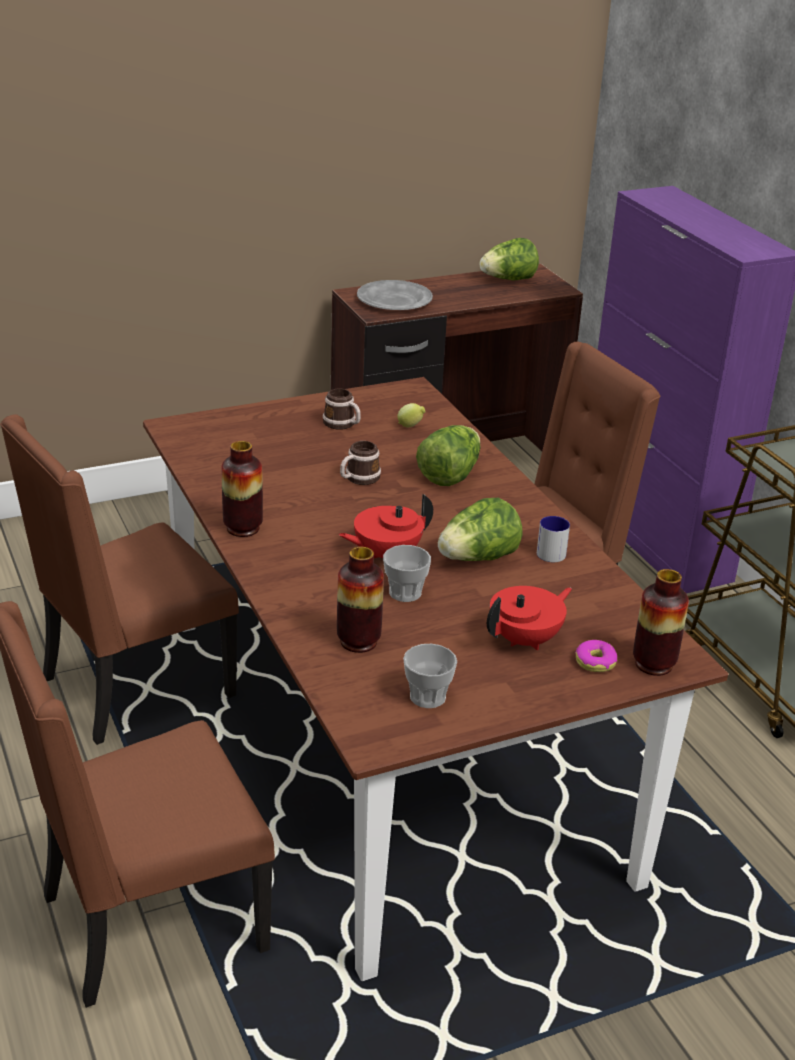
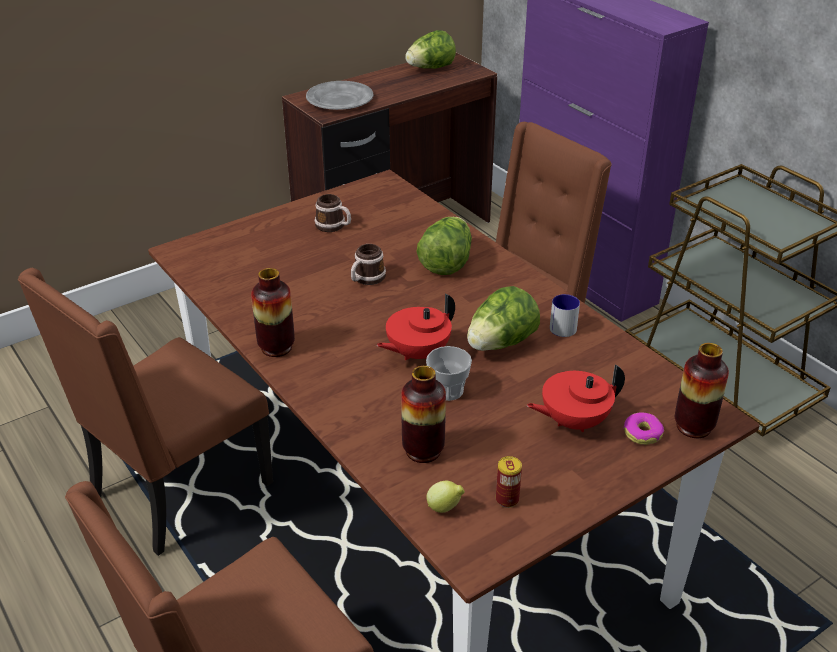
camera: 10 degrees left, 5 degrees up
lemon [397,403,426,427] -> lemon moved to [426,481,465,513]
cup [403,644,457,708] -> can [496,456,522,508]
red teapot [487,586,572,650] -> red teapot turned 150 degrees counterclockwise [527,364,625,432]

